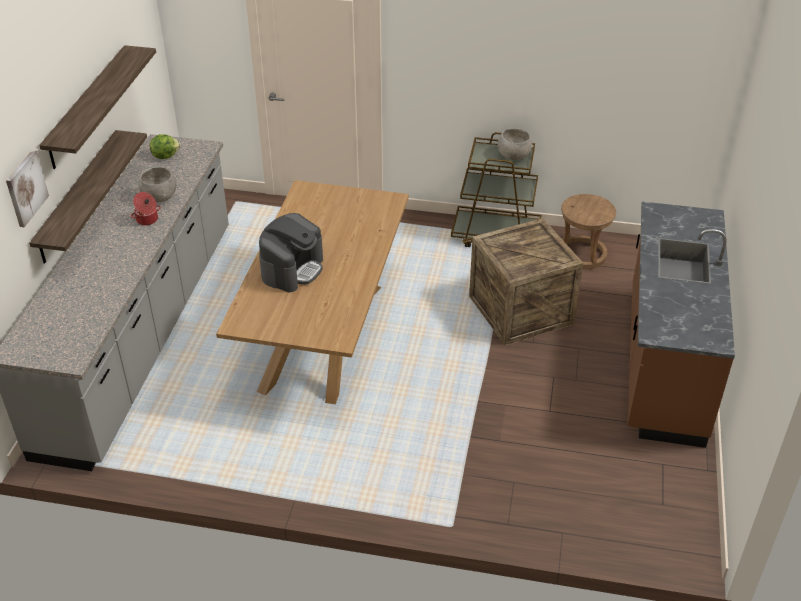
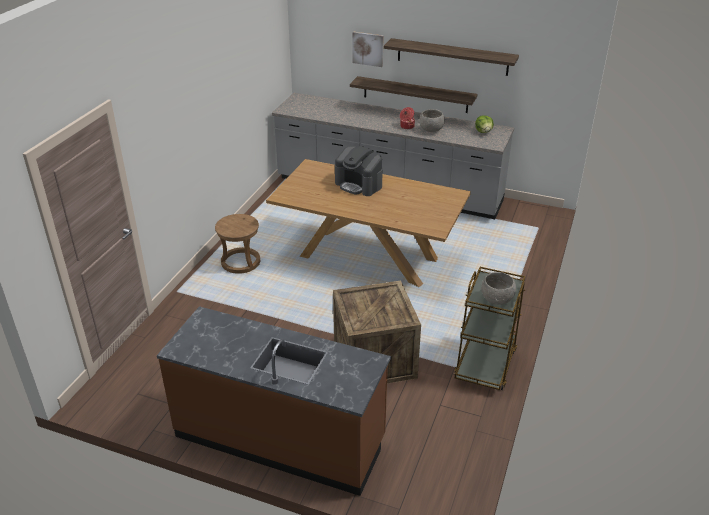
camera: 100 degrees right, 5 degrees down
brown stool [561,194,616,270] -> brown stool moved to [215,214,260,274]

